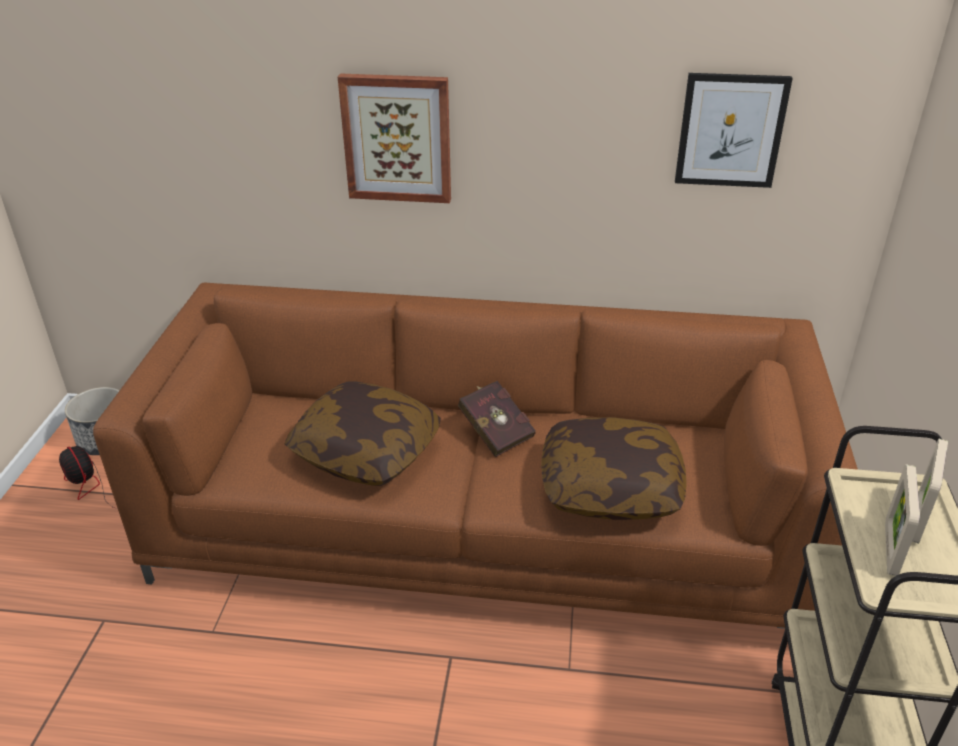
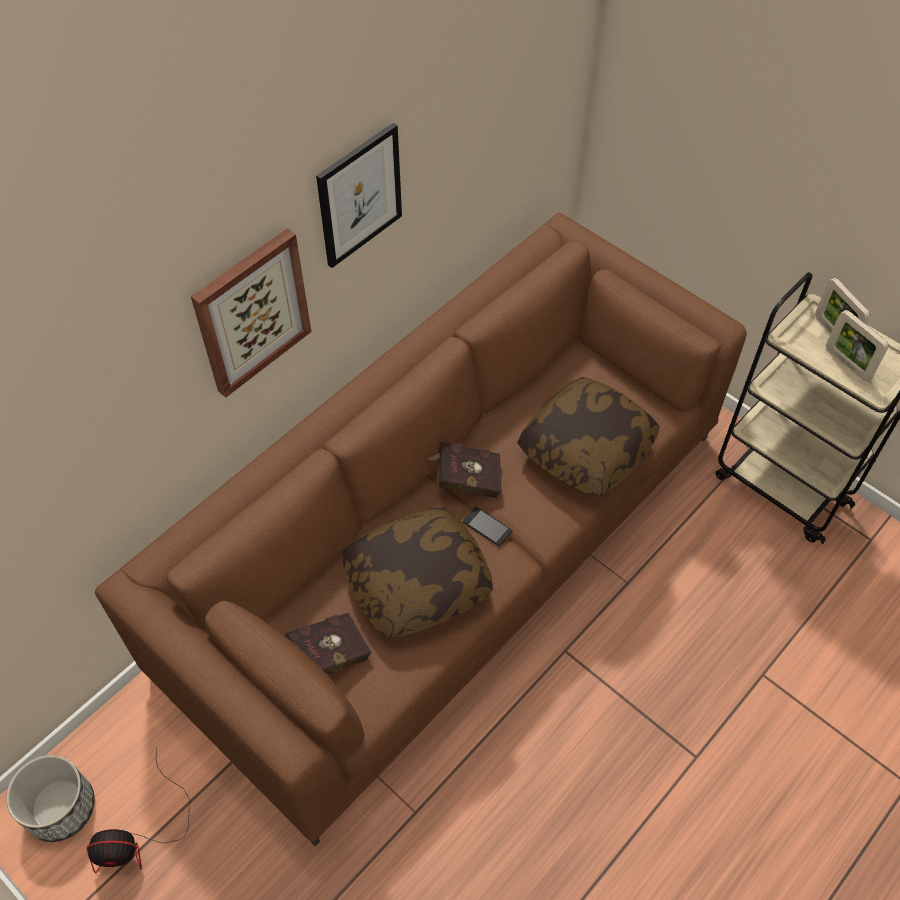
camera: 55 degrees left, 20 degrees up
picture [675,73,793,188] -> picture moved to [316,123,402,268]
none -> red book [285,613,372,674]
none -> phone [463,507,512,546]

